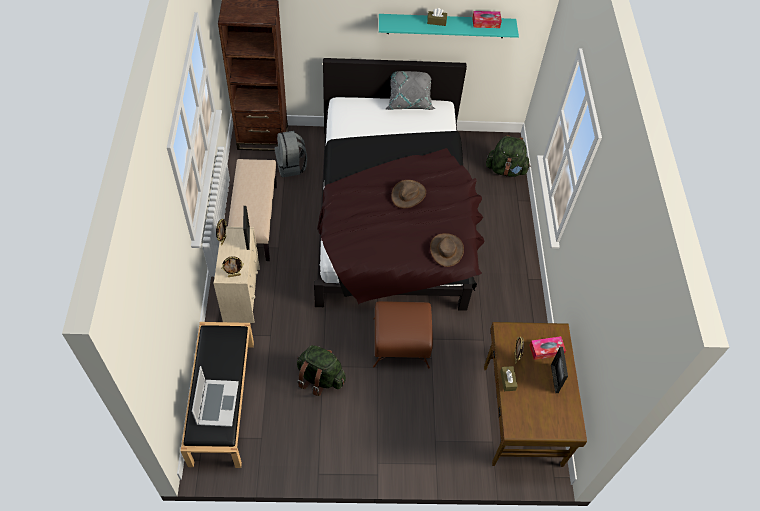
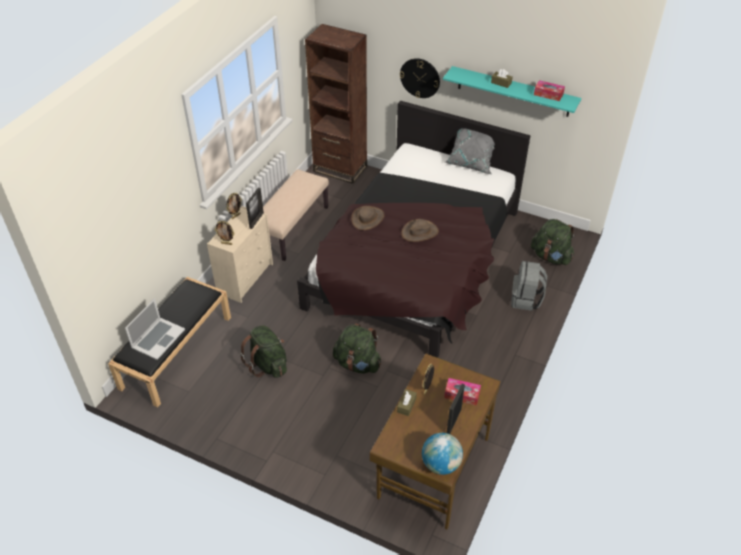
camera: 30 degrees right, 10 degrees down
grey backpack [275,131,307,177] -> grey backpack moved to [511,261,547,311]
brown ottoman [373,301,433,368] -> green backpack [333,323,381,374]
brown hat [430,233,464,267] -> brown hat moved to [351,206,385,230]
none -> wall clock [400,58,440,98]
none -> globe [422,433,463,475]

